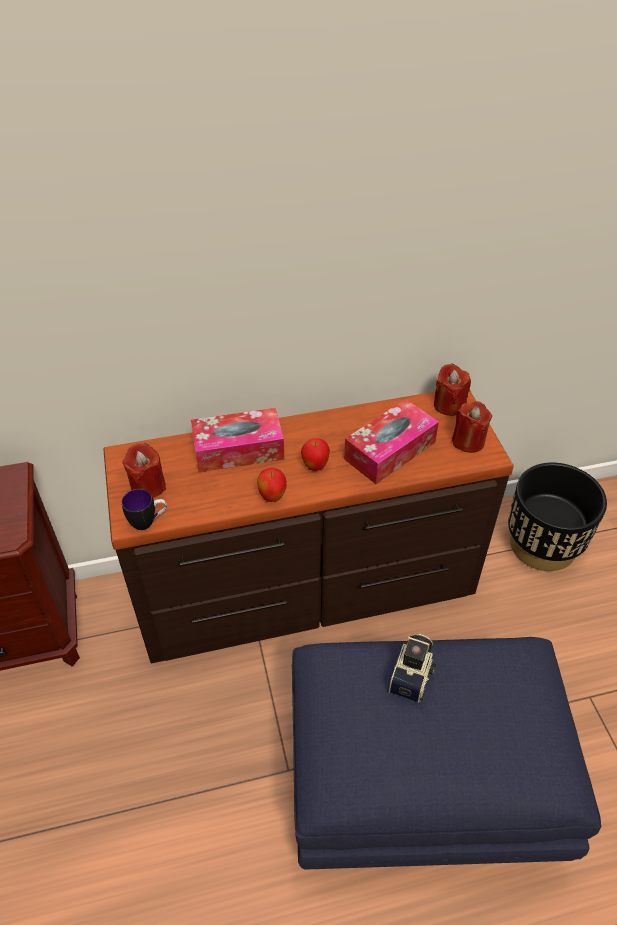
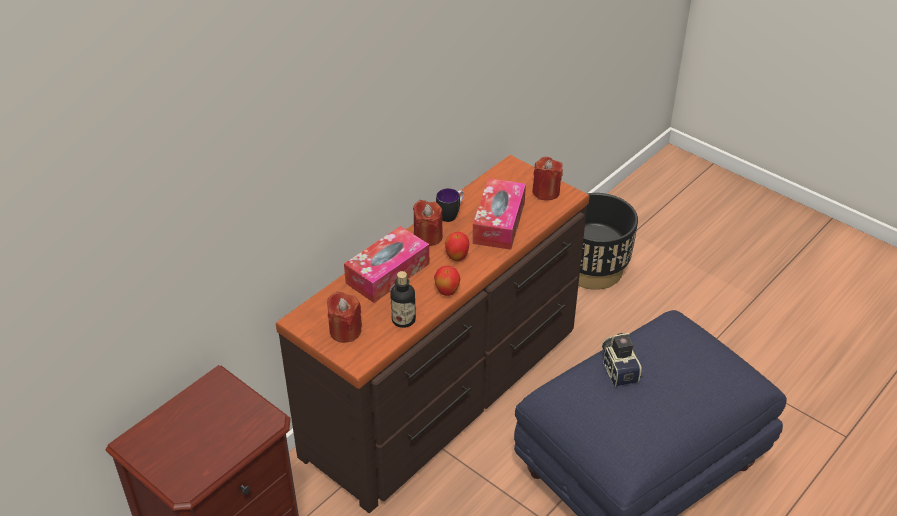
camera: 35 degrees left, 5 degrees down
mug [122,489,167,530] -> mug moved to [436,188,464,222]
red candle [434,364,471,416] -> red candle moved to [413,200,443,246]
none -> bottle [390,271,416,328]

